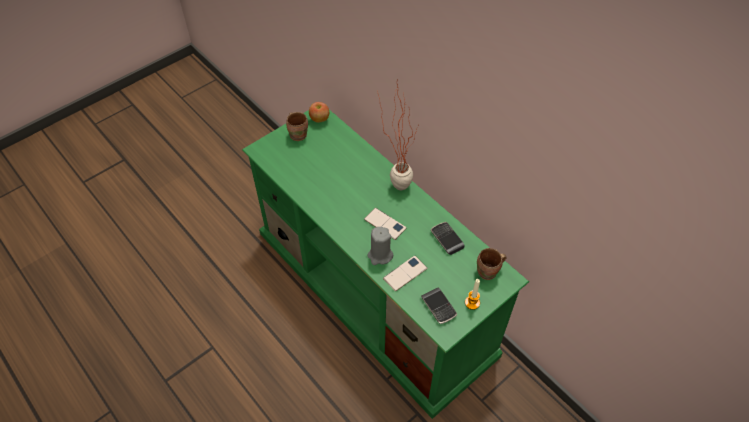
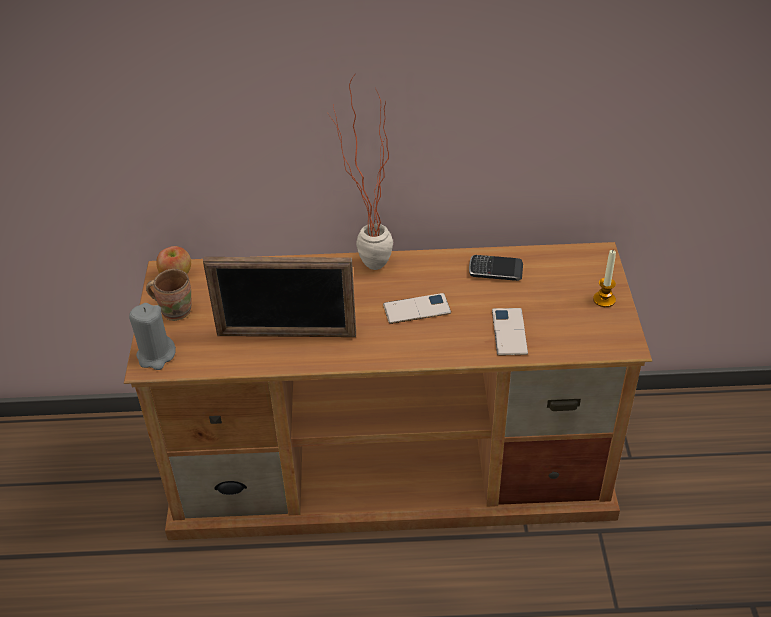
camera: 50 degrees left, 10 degrees down
green tv stand [242,110,529,419] -> brown tv stand [124,242,652,540]
grey candle [368,227,393,265] -> grey candle moved to [129,303,176,370]
phone [421,287,457,324] -> none
brown mug [477,248,507,280] -> none
none -> picture frame [203,257,356,337]

